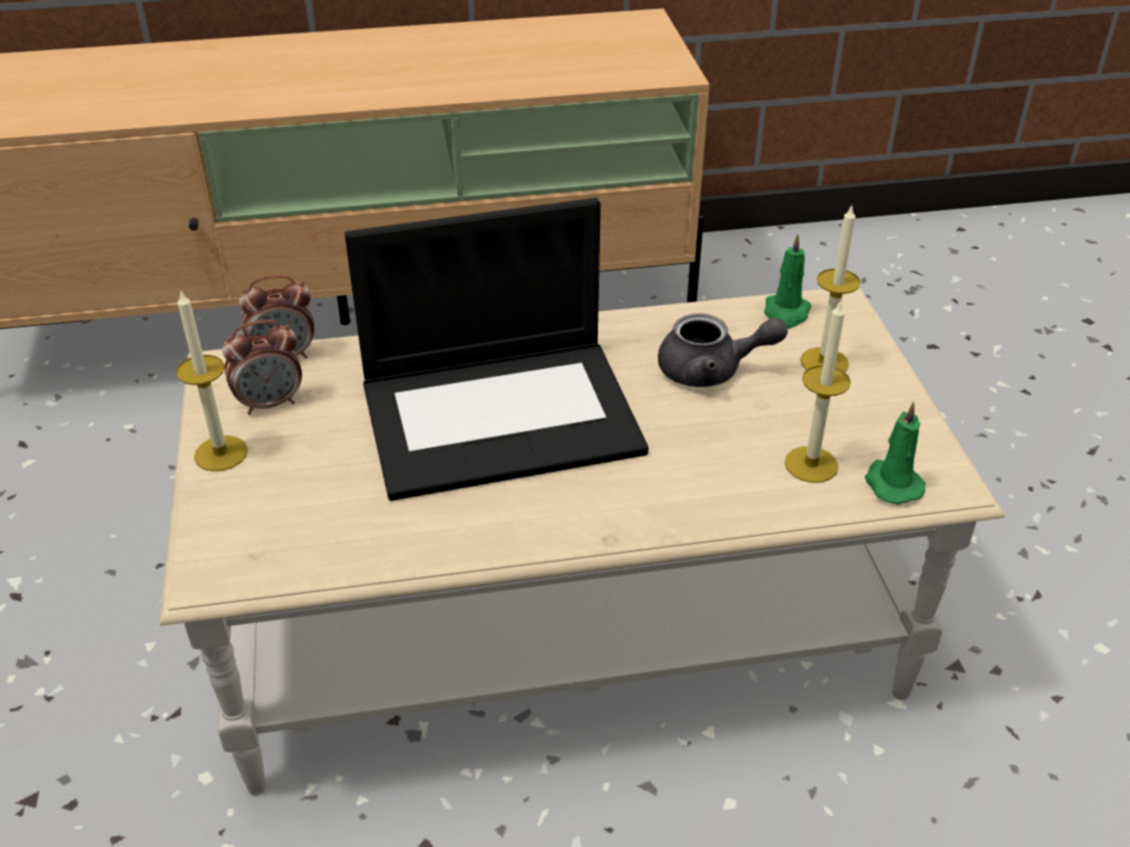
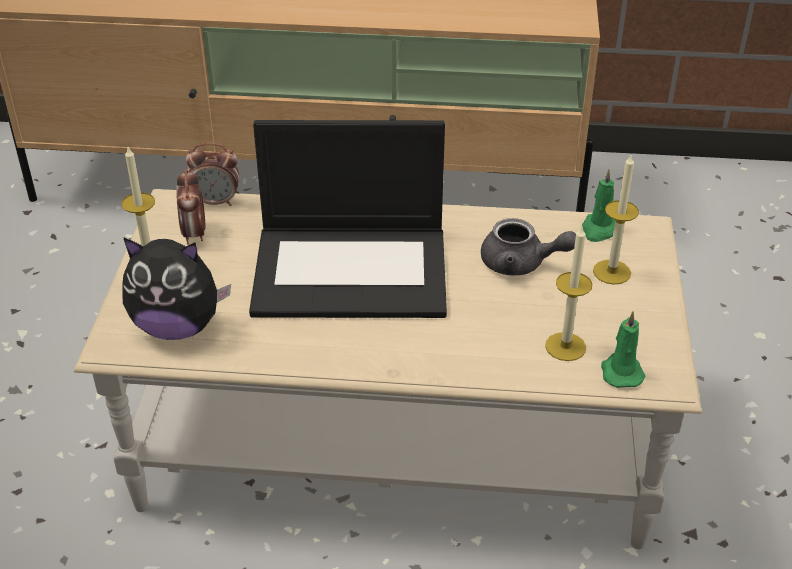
camera: 15 degrees right, 0 degrees up
alarm clock [222,320,302,415] -> alarm clock turned 90 degrees clockwise [176,169,206,245]
none -> plush toy [122,237,231,340]

